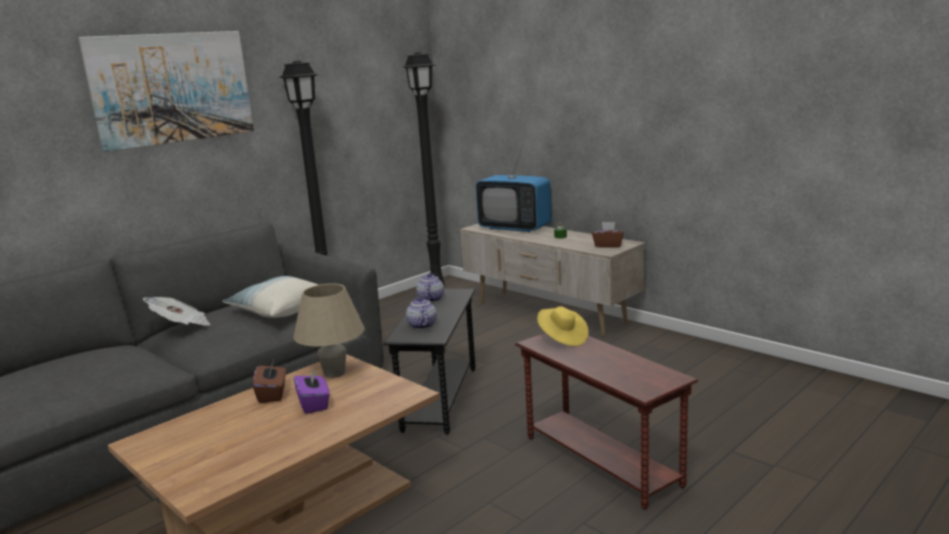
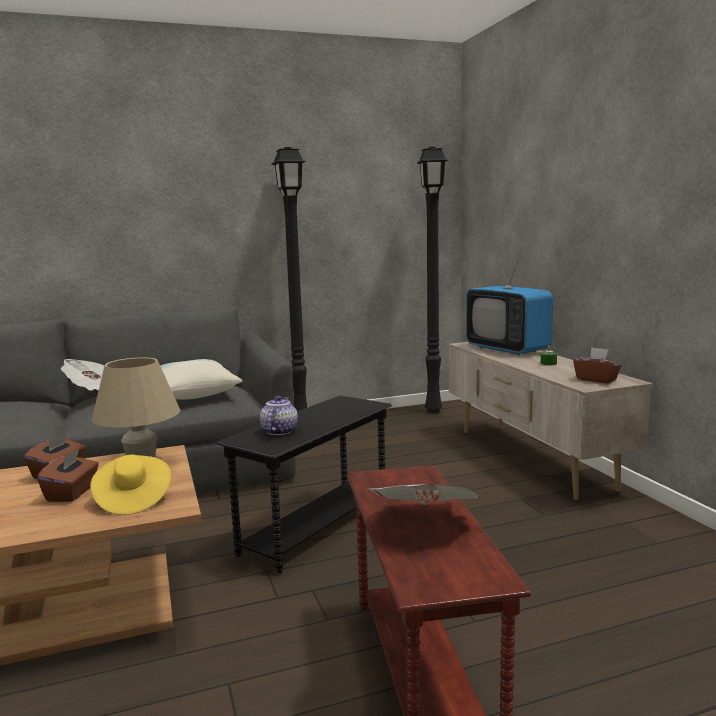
camera: 25 degrees right, 5 degrees down
picture [79,31,254,152] -> none
purple tissue box [294,367,330,414] -> brown tissue box [37,448,99,502]
teapot [416,273,444,302] -> none
yellow hat [537,306,589,346] -> yellow hat moved to [90,455,171,515]
none -> newspaper [369,484,481,505]

